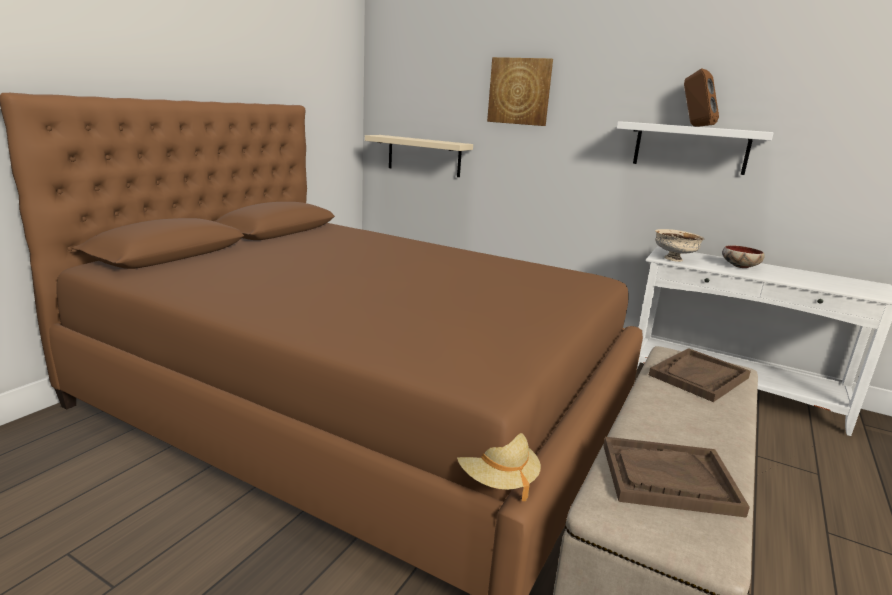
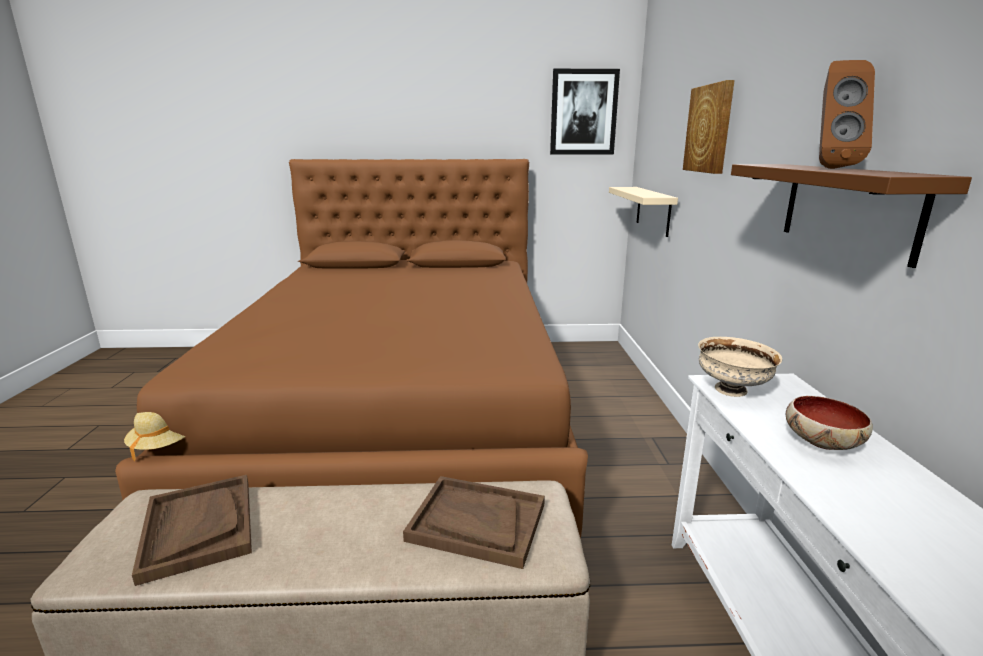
camera: 60 degrees right, 0 degrees up
white shelf [617,122,773,175] -> brown shelf [731,164,972,268]
none -> picture [550,69,620,154]

